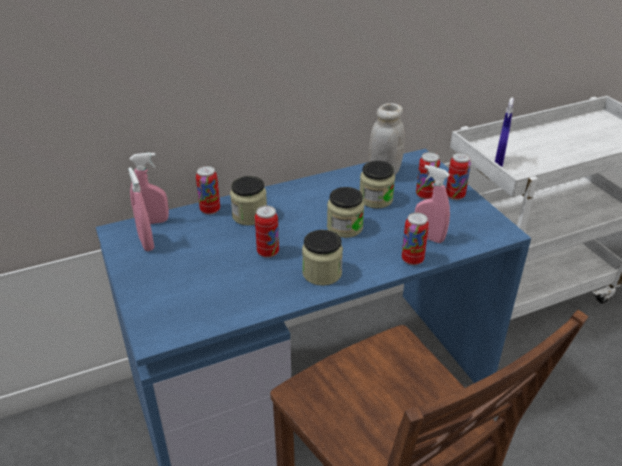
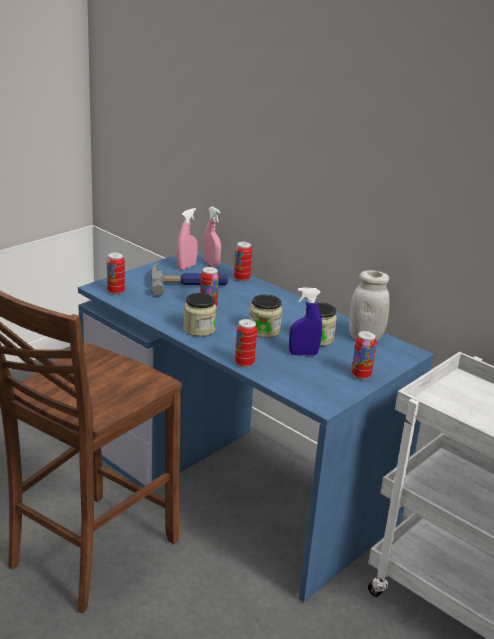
camera: 65 degrees right, 10 degrees down
jar [230,176,267,226] -> none
pink spray bottle [415,165,450,243] -> none
can [416,152,440,200] -> can moved to [107,252,125,295]
blue spray bottle [495,97,514,167] -> blue spray bottle moved to [289,287,322,355]
none -> hammer [151,263,228,296]

